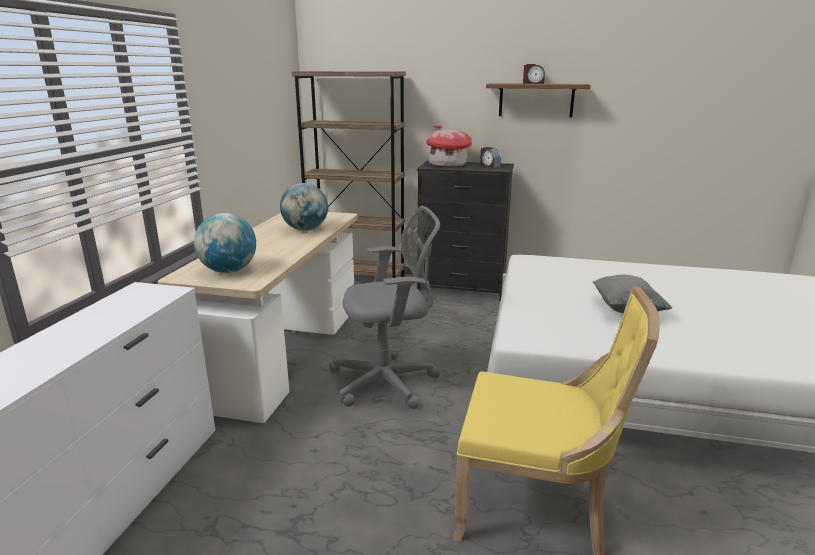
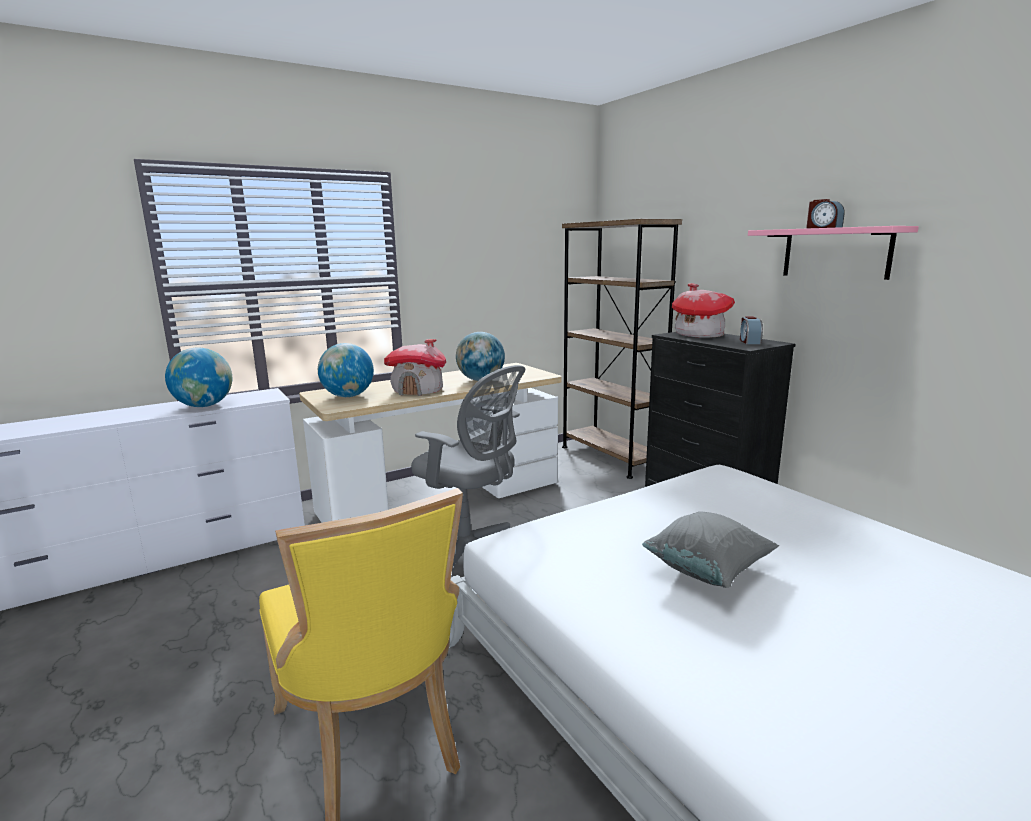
camera: 45 degrees right, 5 degrees down
brown shelf [486,83,590,118] -> pink shelf [748,226,919,280]
none -> globe [165,348,232,407]
none -> toy house [384,339,446,396]

